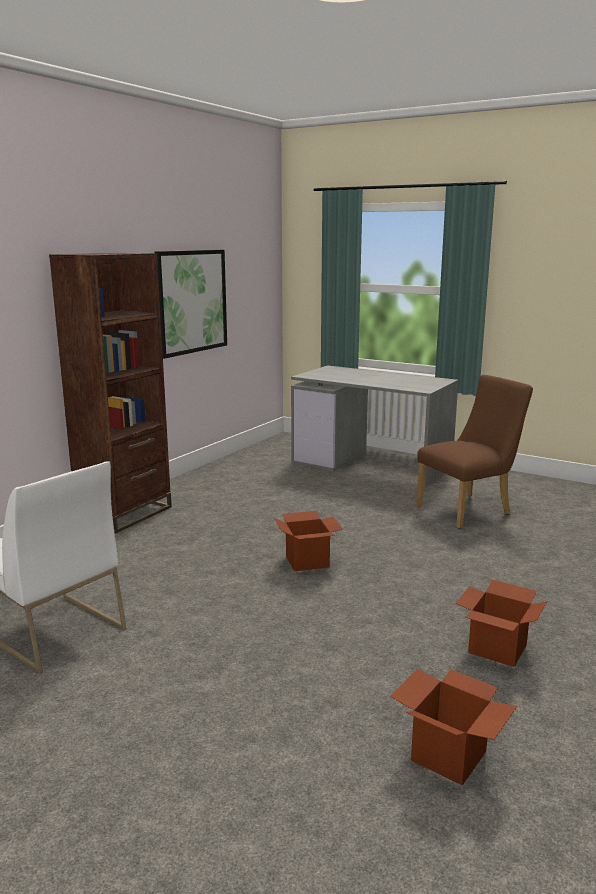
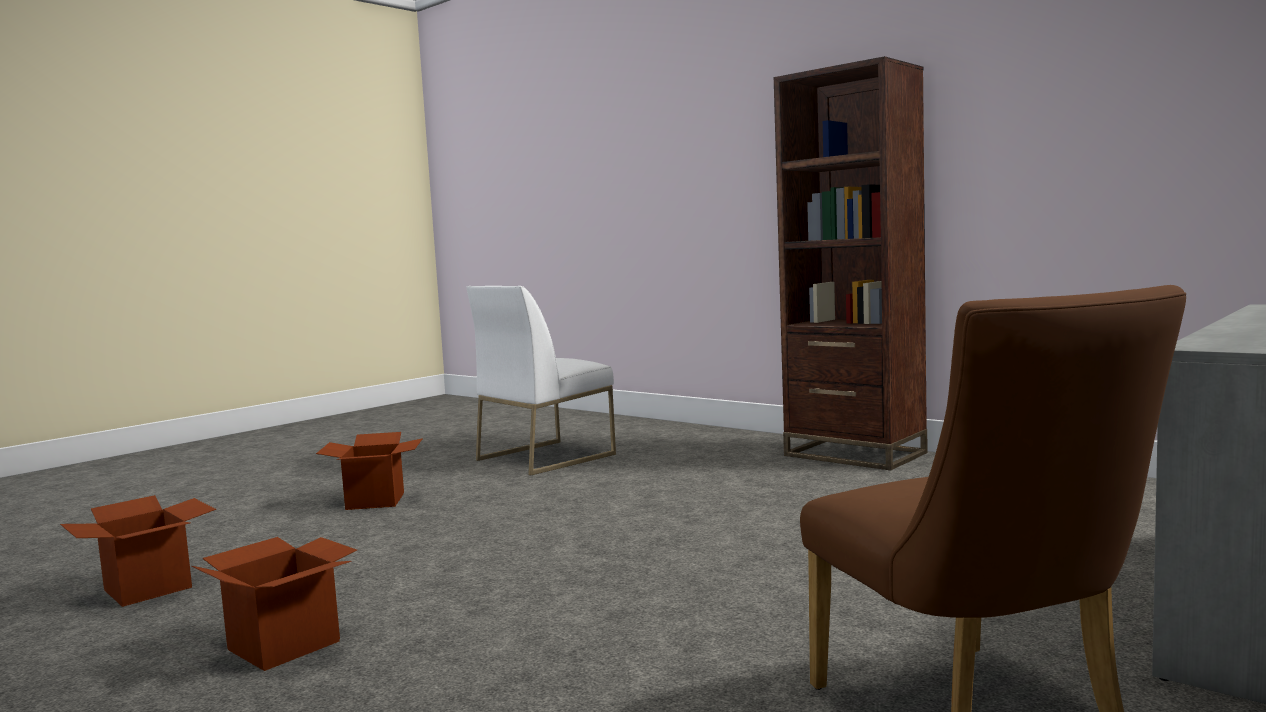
camera: 100 degrees right, 10 degrees down
picture [154,250,227,359] -> none
cardboard box [274,511,343,571] -> cardboard box moved to [316,432,423,510]

